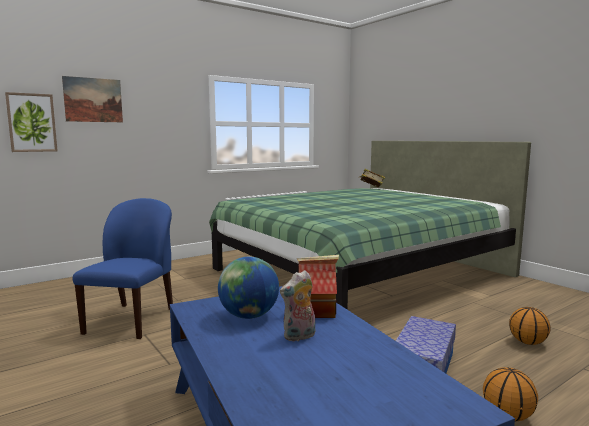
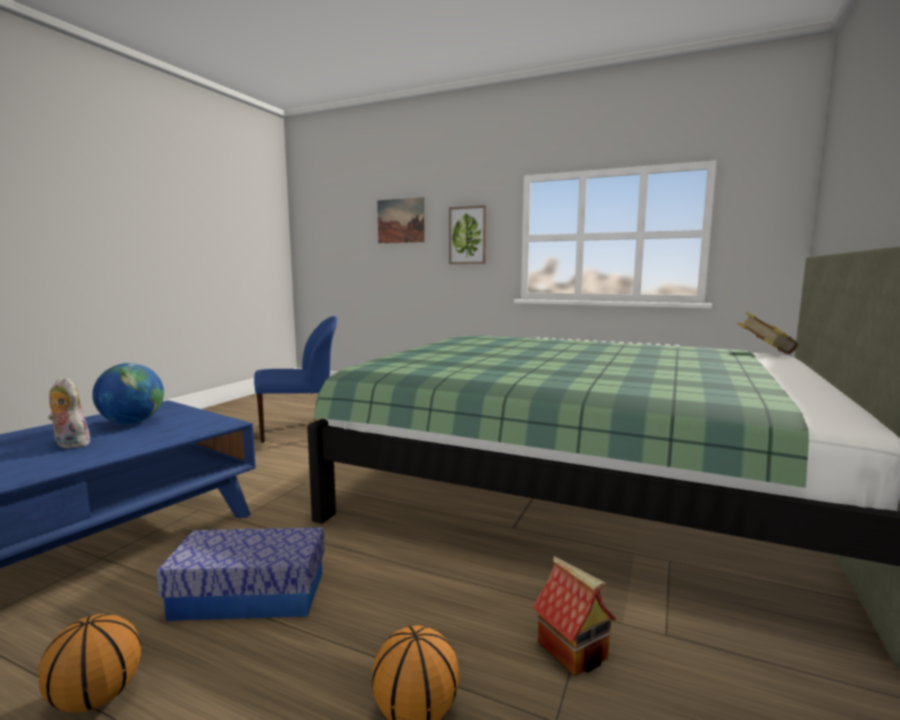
camera: 60 degrees right, 0 degrees up
picture [5,92,58,152] -> picture moved to [449,205,487,264]
toy house [297,255,339,318] -> toy house moved to [532,556,617,676]

